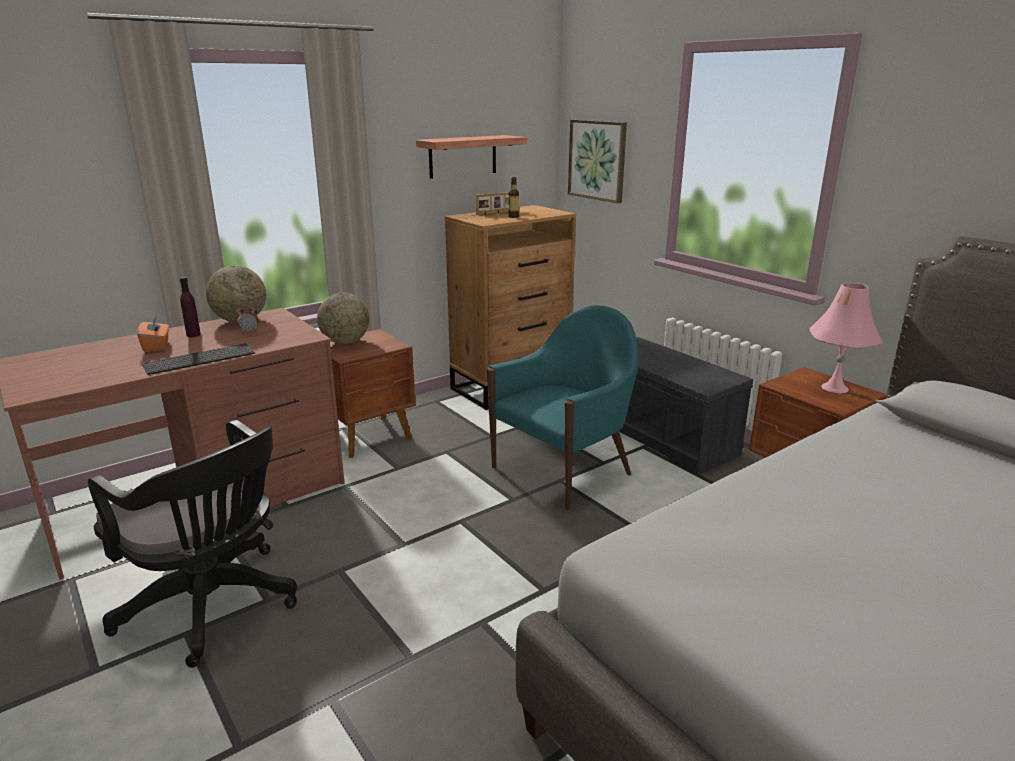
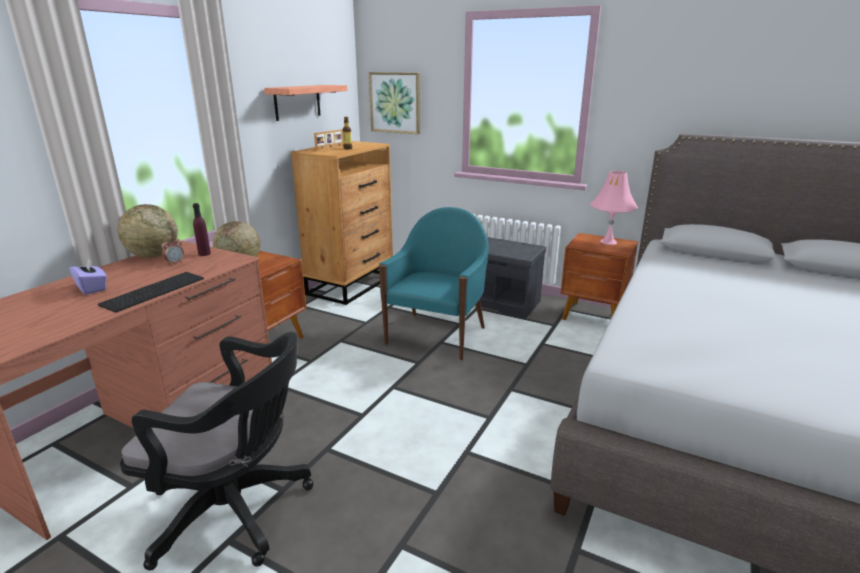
camera: 25 degrees left, 0 degrees up
orange tissue box [137,316,169,352] -> purple tissue box [69,259,107,295]
purple bottle [180,277,201,337] -> purple bottle moved to [193,203,211,256]

